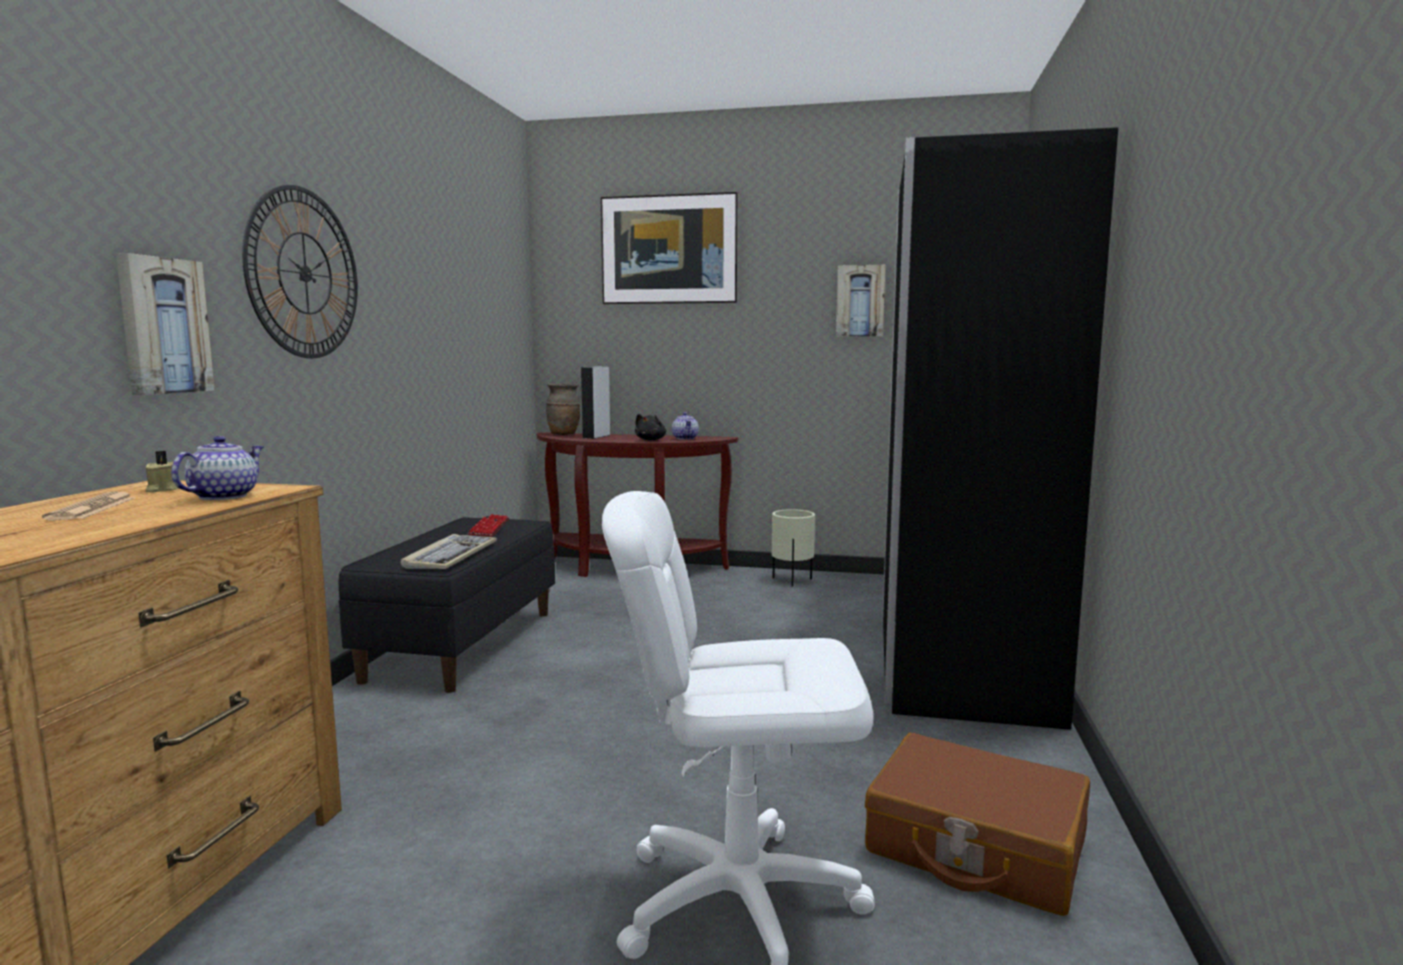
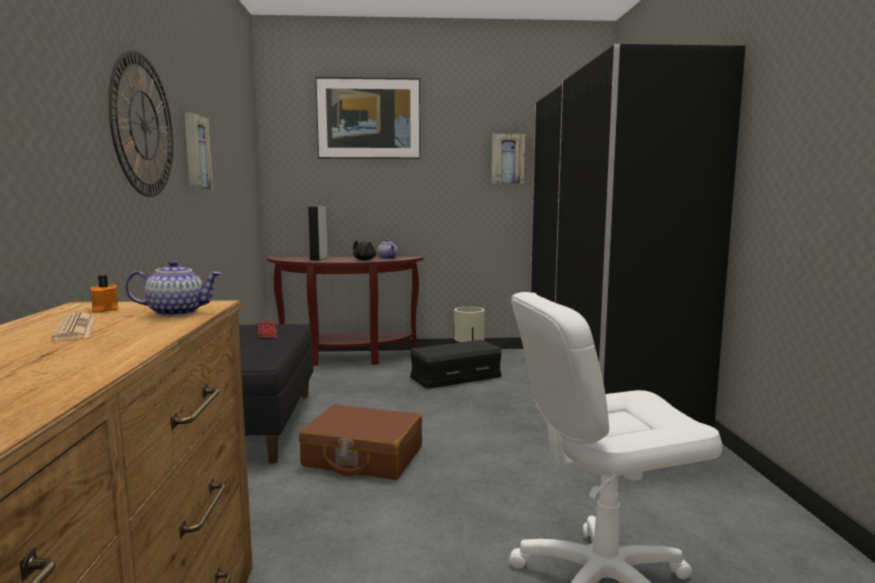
camera: 15 degrees left, 0 degrees up
picture [116,253,215,395] -> picture moved to [184,112,213,189]
beige candle [145,451,179,493] -> orange candle [91,275,119,313]
teapot [171,436,264,500] -> teapot turned 75 degrees clockwise [125,260,222,316]
keyboard [401,534,497,569] -> none
brown vase [546,383,580,435] -> none
brown suitcase [865,733,1090,916] -> brown suitcase moved to [299,404,422,480]
none -> black storage box [410,340,502,389]

